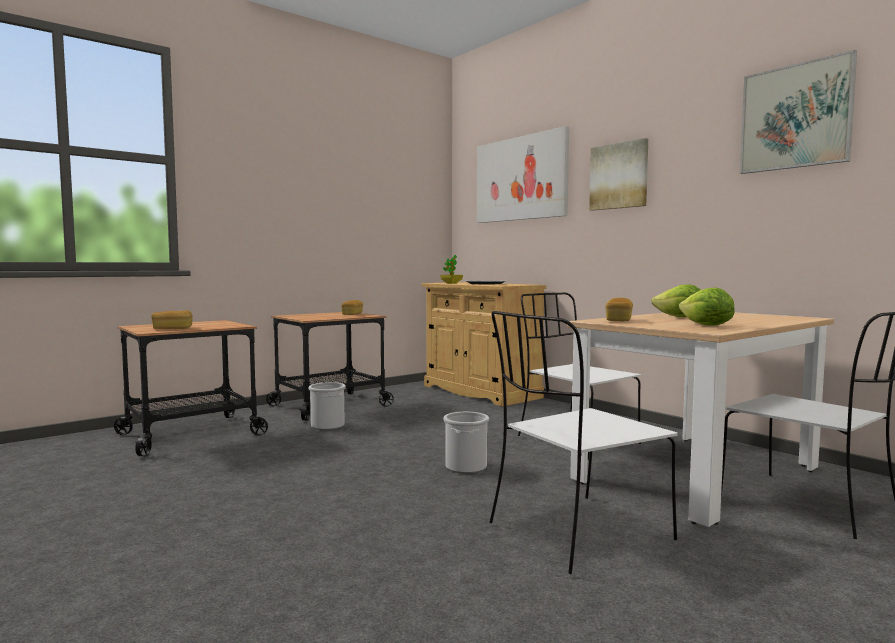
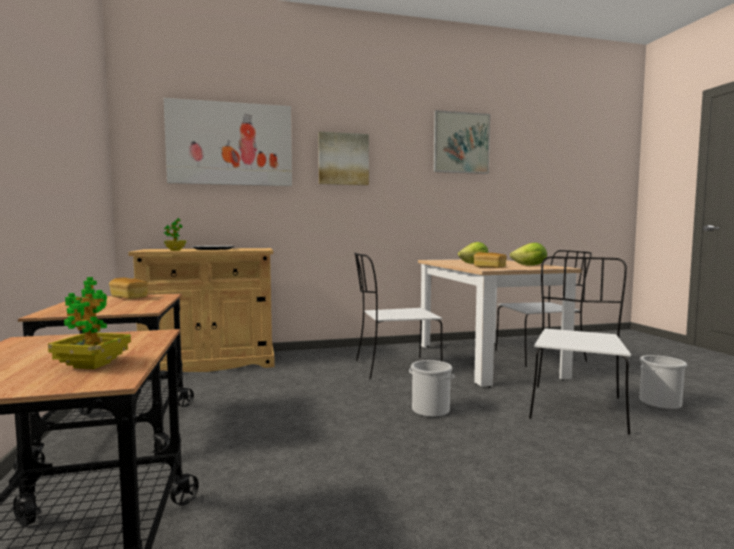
camera: 65 degrees left, 0 degrees up
bread [151,310,192,329] -> potted plant [48,277,131,369]
bucket [308,382,346,430] -> bucket moved to [640,355,687,410]
white chair [489,311,678,574] -> white chair turned 150 degrees counterclockwise [529,256,631,435]

